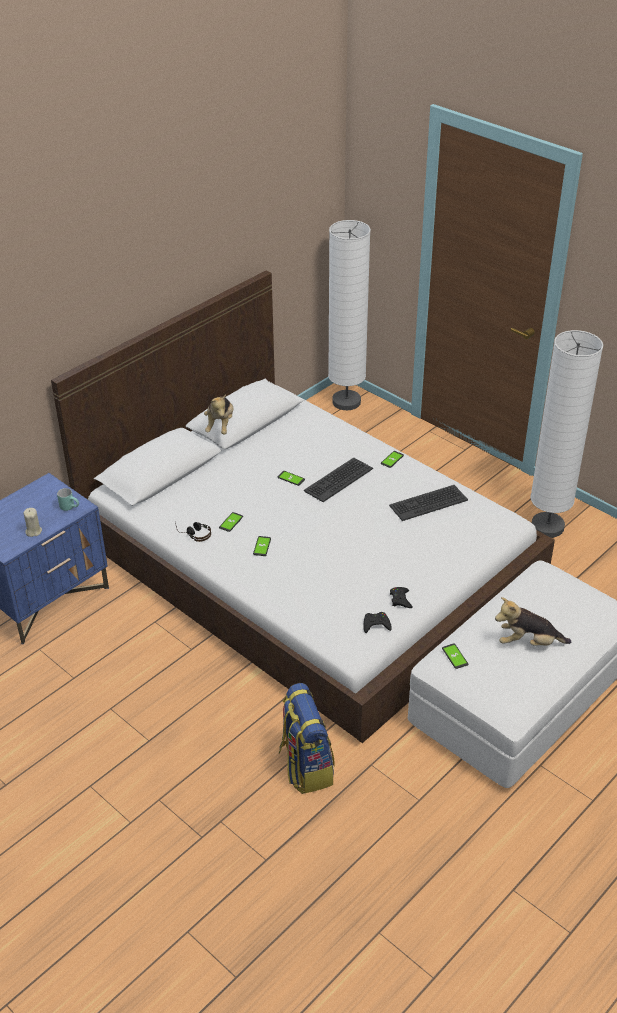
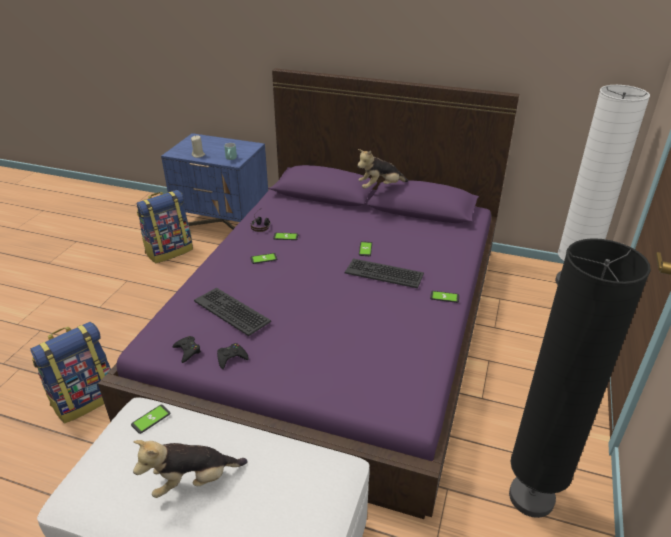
camera: 65 degrees right, 5 degrees down
white bed [51,270,555,743] -> purple bed [98,68,519,519]
keyboard [389,485,468,521] -> keyboard moved to [194,288,271,336]
plush toy [495,597,571,646] -> plush toy turned 90 degrees counterclockwise [133,440,248,498]
white floor lamp [530,330,603,538] -> black floor lamp [509,238,651,518]
none -> backpack [137,190,193,263]

